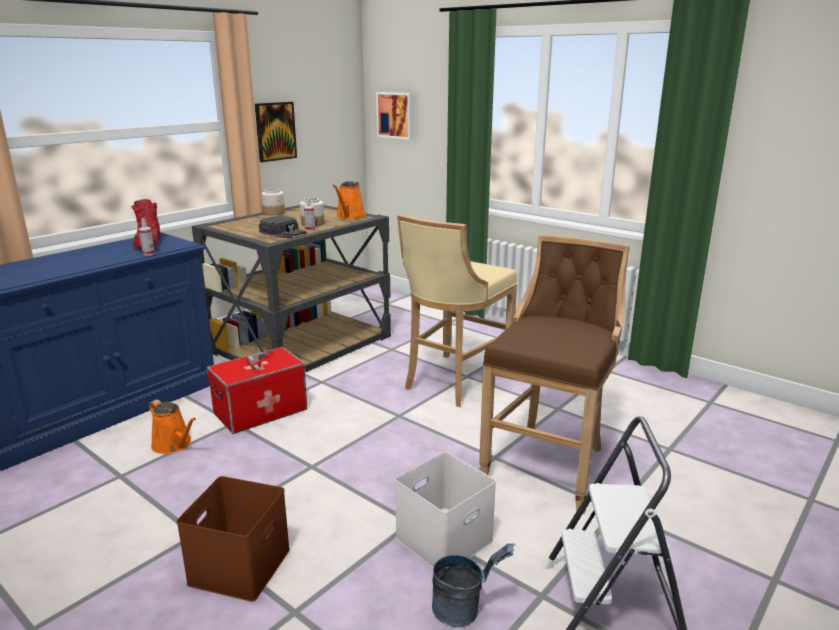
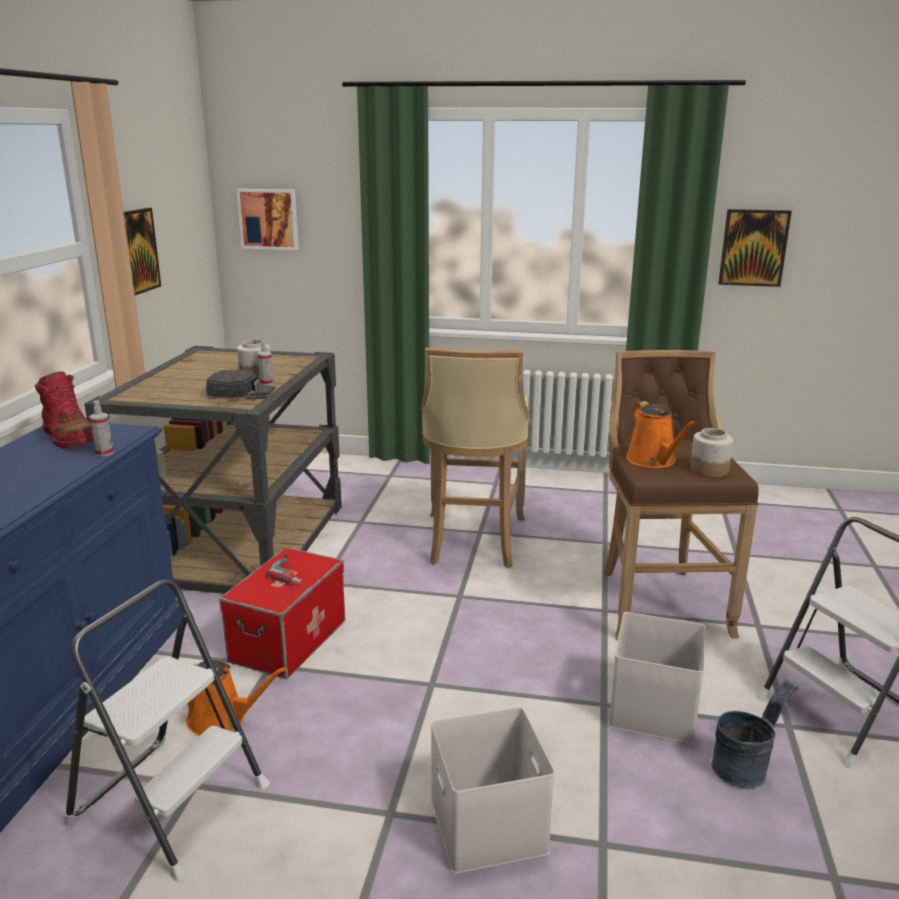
camera: 30 degrees left, 0 degrees up
brown storage box [177,476,290,602] -> white storage box [431,707,555,874]
jar [261,188,285,215] -> jar moved to [690,428,733,478]
orange watering can [333,181,366,219] -> orange watering can moved to [626,401,697,468]
none -> white step ladder [64,579,270,882]
none -> picture [718,209,792,287]

